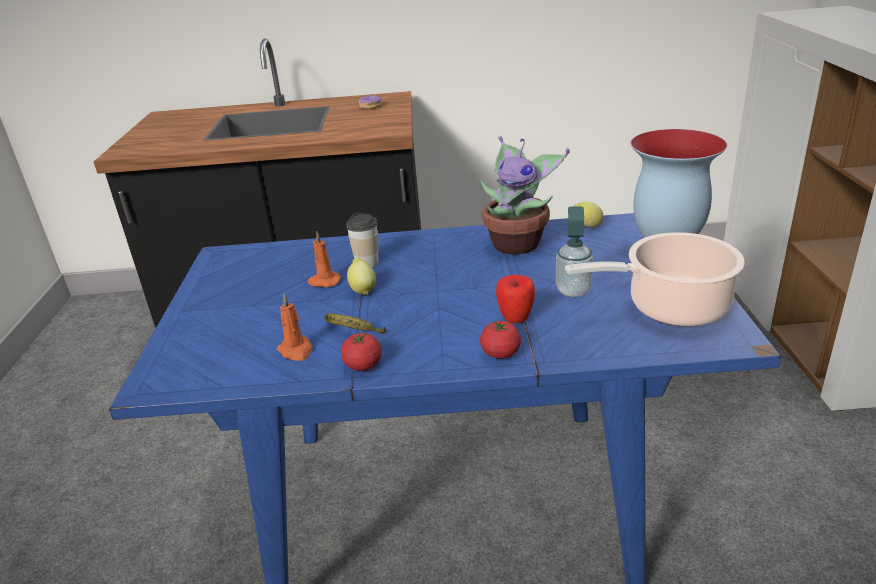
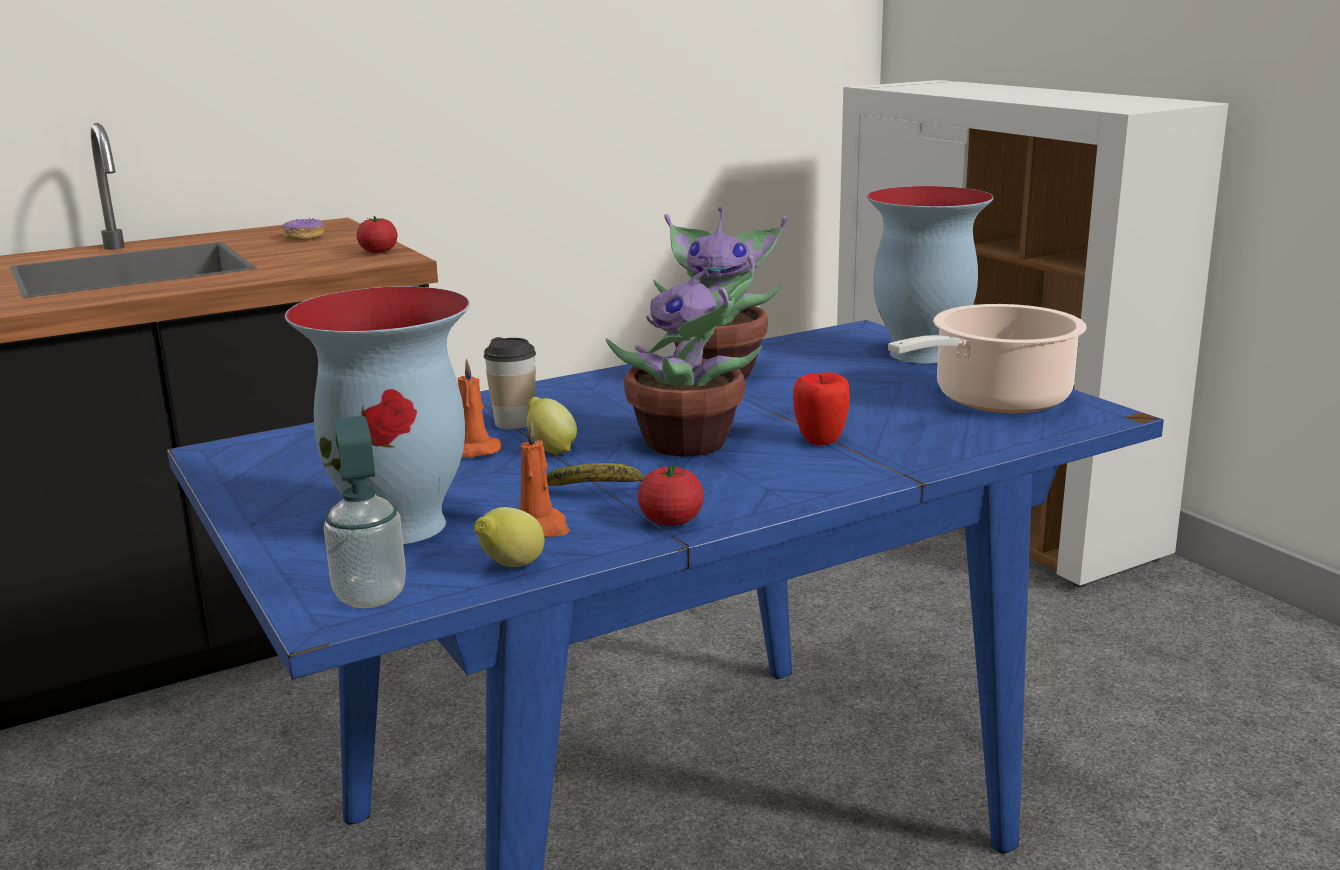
camera: 30 degrees left, 10 degrees down
tomato [480,321,521,359] -> tomato moved to [356,216,398,253]
soap dispenser [556,206,593,297] -> soap dispenser moved to [324,416,406,608]
lemon [574,201,603,228] -> lemon moved to [474,507,545,567]
none -> vase [285,286,470,544]
none -> potted plant [606,254,762,457]

